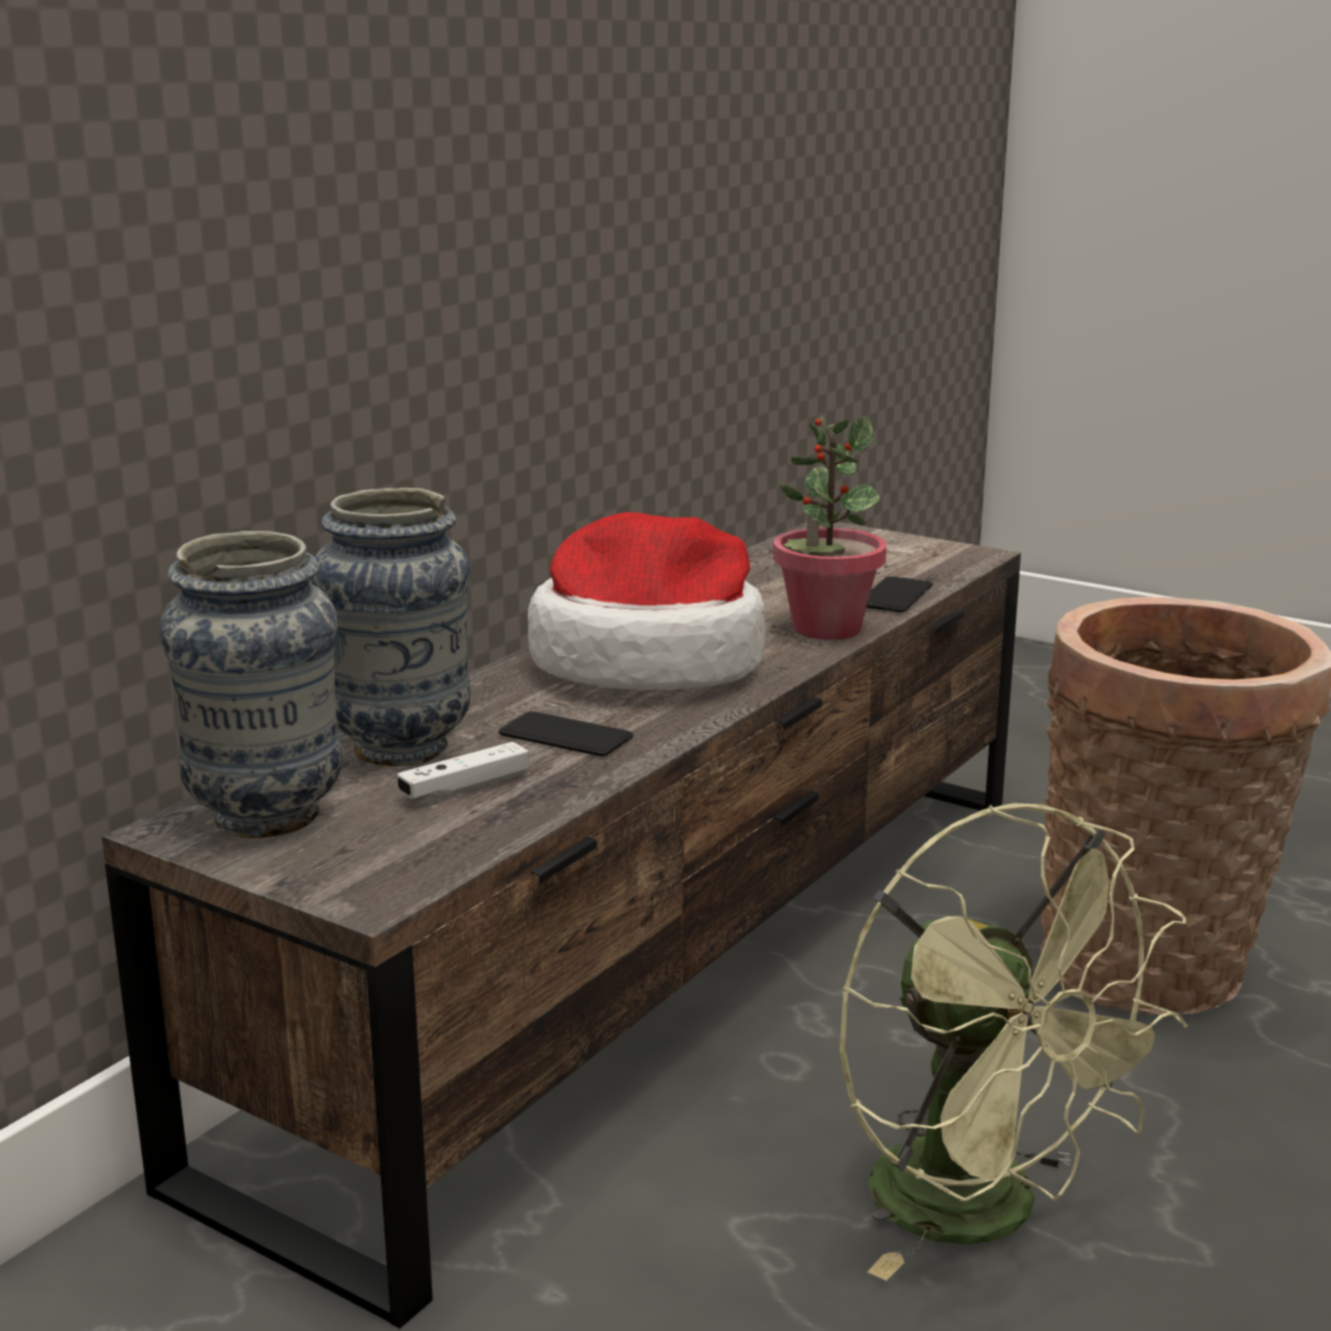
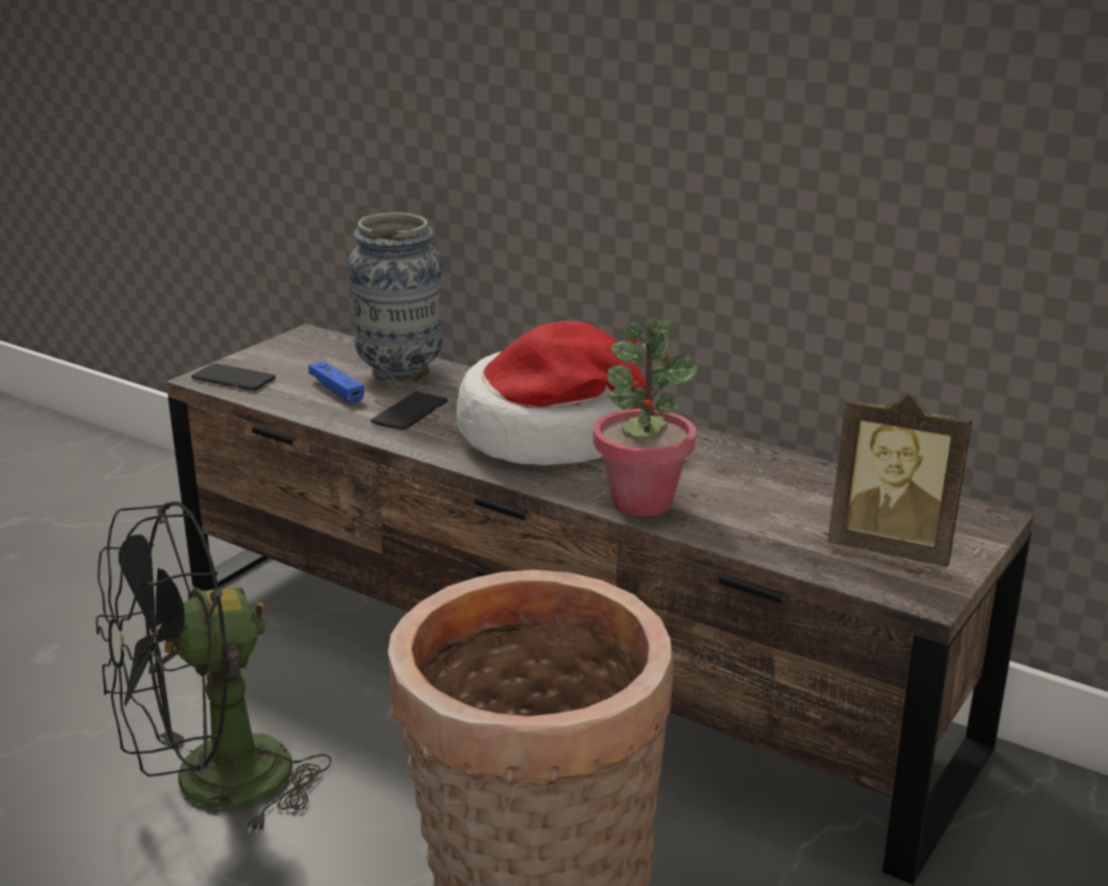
camera: 90 degrees right, 5 degrees up
vase [160,531,342,838] -> none
white game controller [397,742,529,799] -> blue game controller [309,361,364,403]
green fan [840,803,1188,1281] -> black fan [96,501,332,835]
phone [866,576,933,612] -> phone moved to [191,363,276,390]
none -> picture frame [827,393,972,567]

